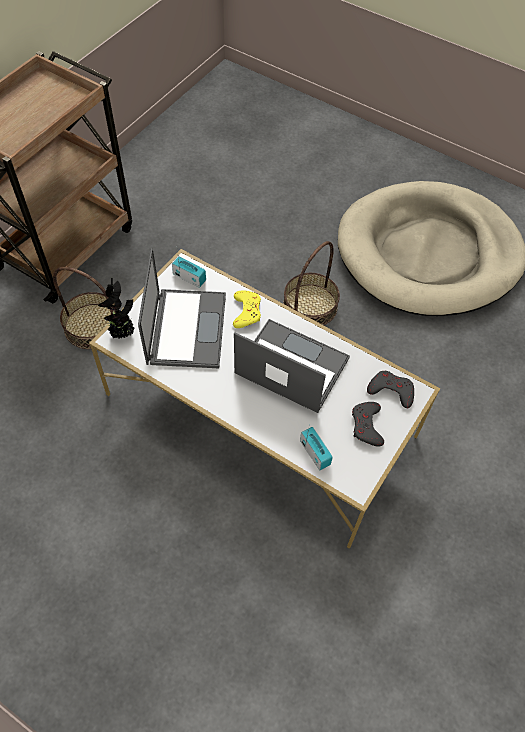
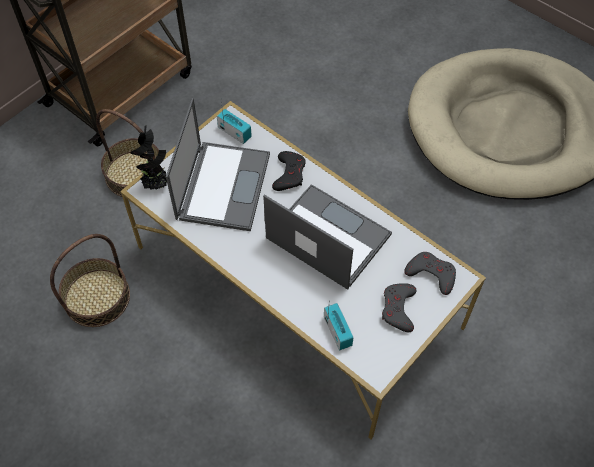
camera: 10 degrees right, 0 degrees up
yellow game controller [233,290,261,328] -> black game controller [272,151,306,191]
basket [283,241,340,325] -> basket moved to [50,234,130,327]

